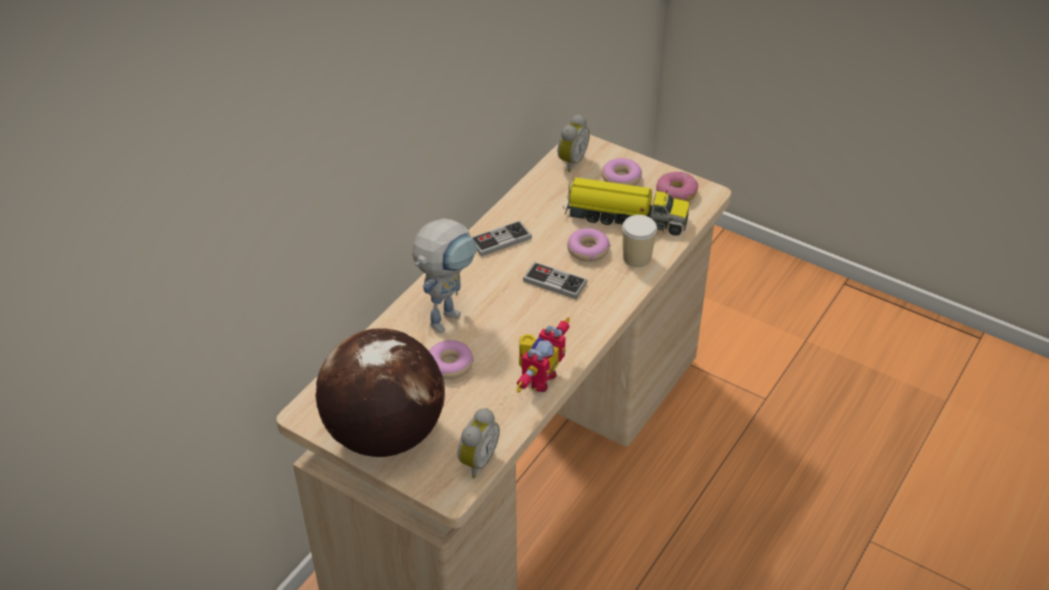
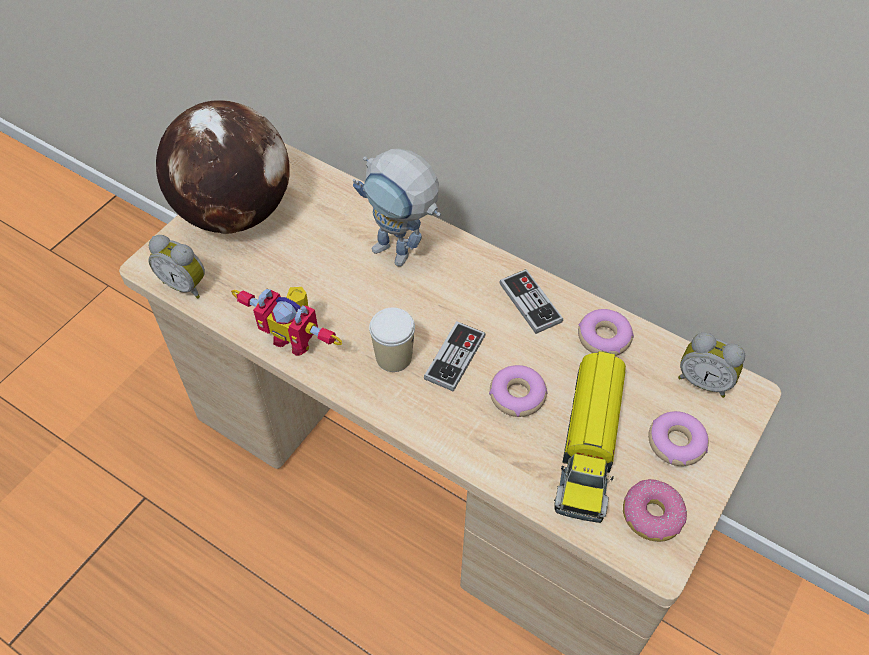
camera: 90 degrees right, 10 degrees up
donut [429,340,474,379] -> donut moved to [578,309,634,356]
cup [622,215,657,268] -> cup moved to [369,308,415,372]

